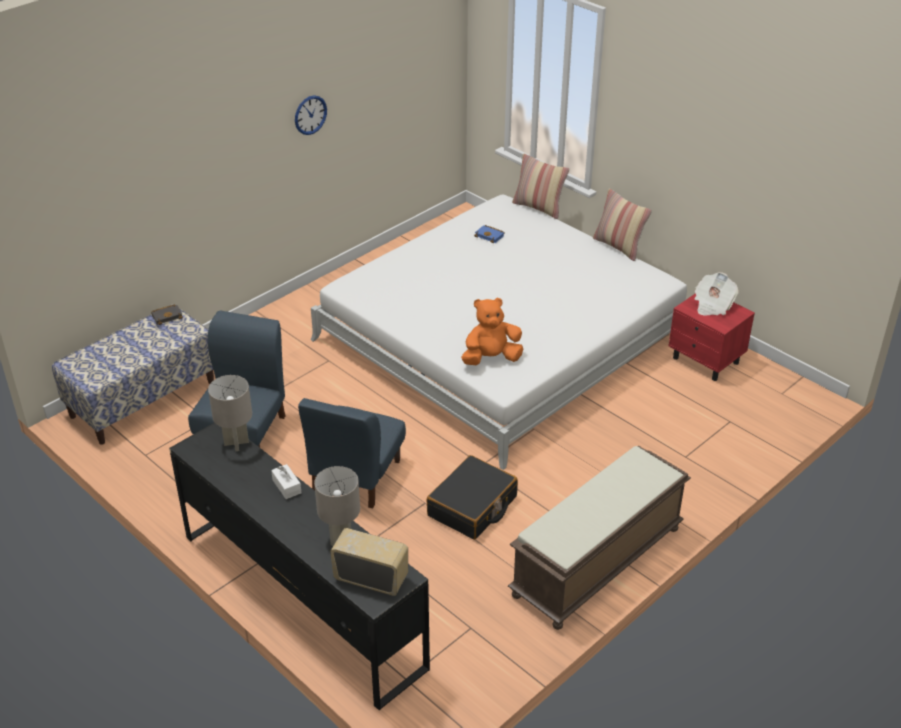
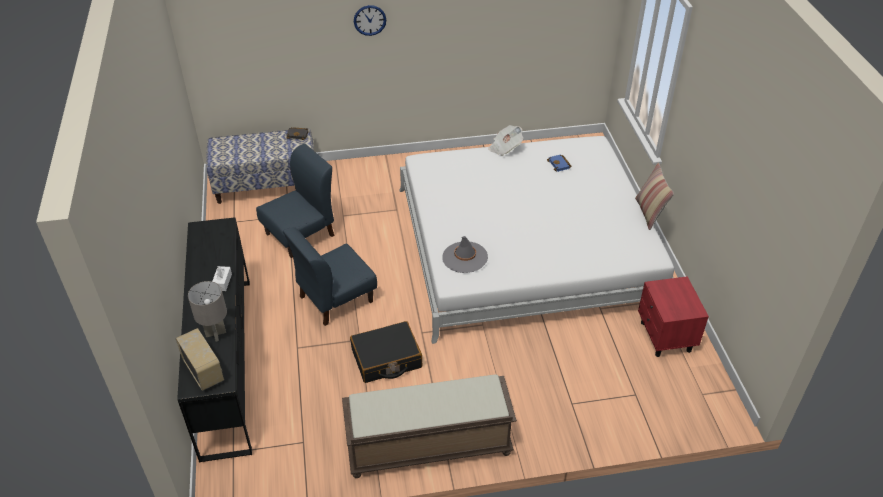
camera: 35 degrees right, 5 degrees up
grey table lamp [208,375,252,451] -> none
wall clock [295,95,327,135] -> wall clock moved to [354,5,386,36]
orange plush toy [461,298,523,365] -> grey hat [442,236,488,273]
pillow [512,154,569,219] -> none
newspaper [694,272,738,316] -> newspaper moved to [488,125,523,156]

